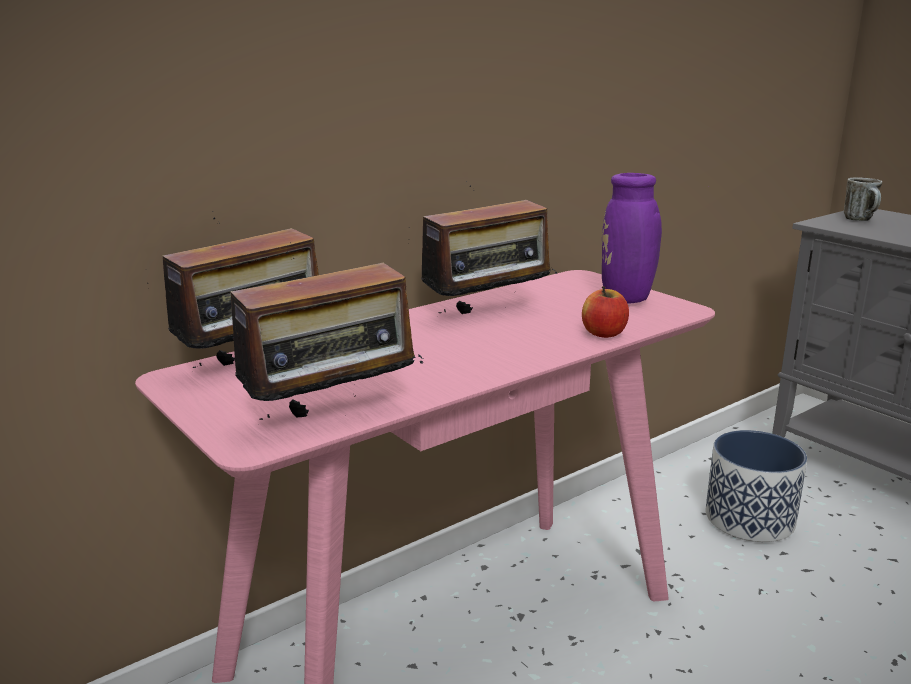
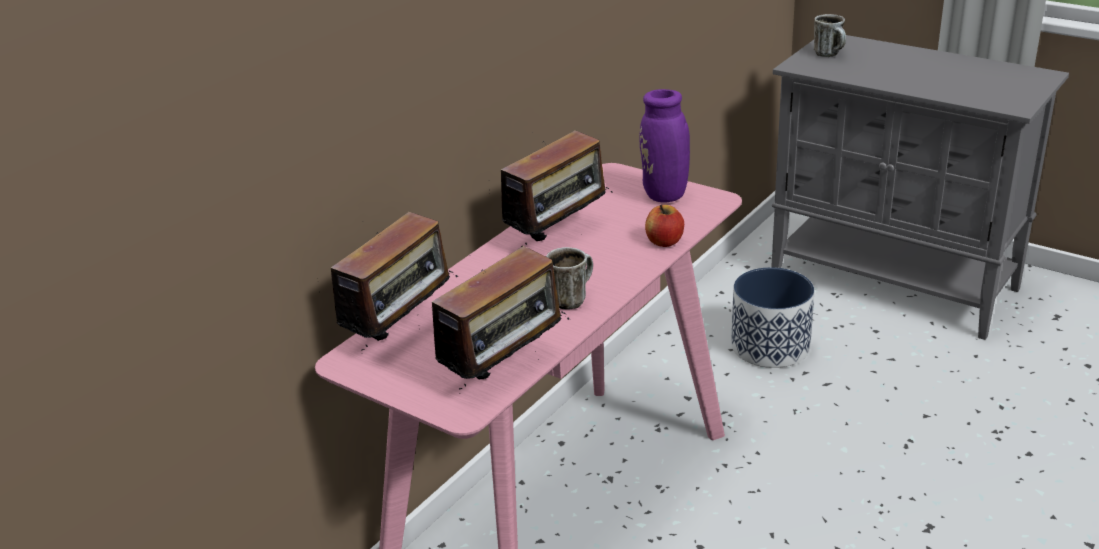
camera: 15 degrees left, 10 degrees up
none -> mug [546,247,593,310]

